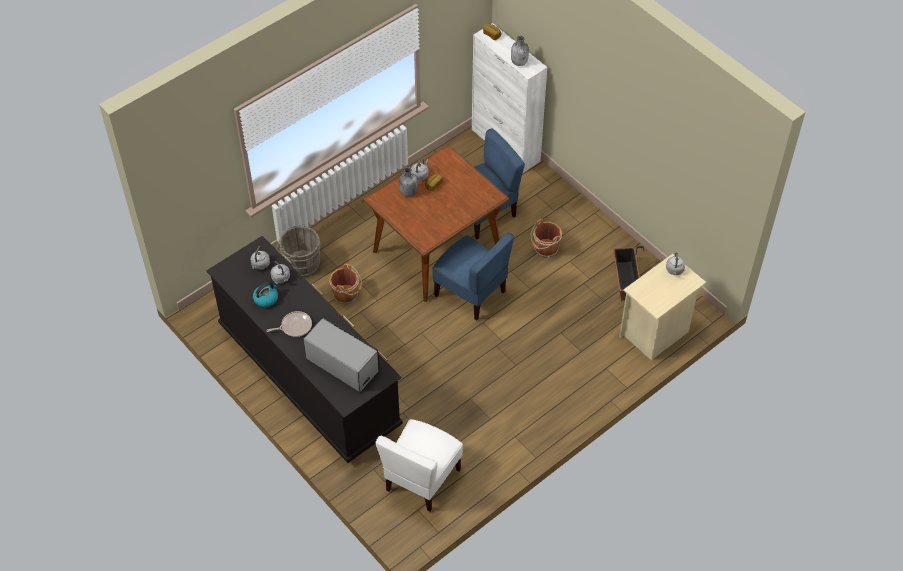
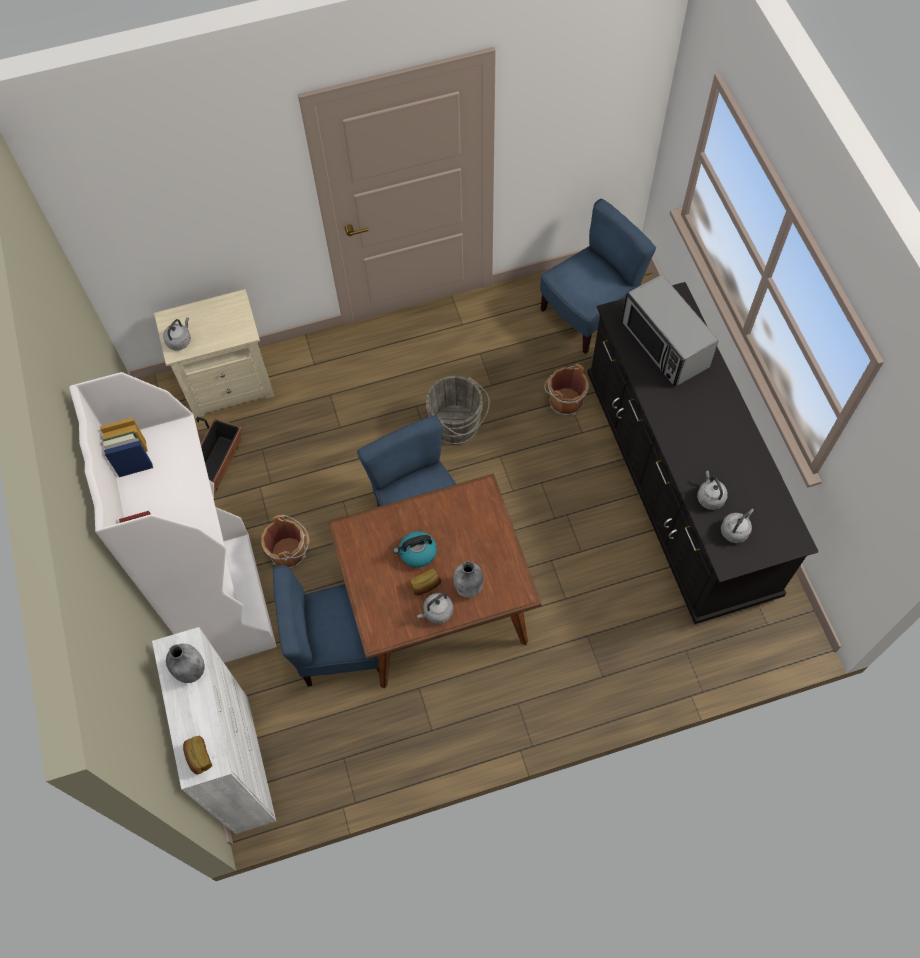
camera: 155 degrees left, 10 degrees up
kettle [253,281,278,308] -> kettle moved to [393,531,437,568]
frying pan [266,311,312,337] -> none
grey bucket [276,225,321,277] -> grey bucket moved to [425,376,490,445]
brown bucket [329,264,362,305] -> brown bucket moved to [544,364,589,416]
white chair [376,419,463,512] -> blue chair [540,199,656,354]
none -> white bookcase [69,372,277,663]

